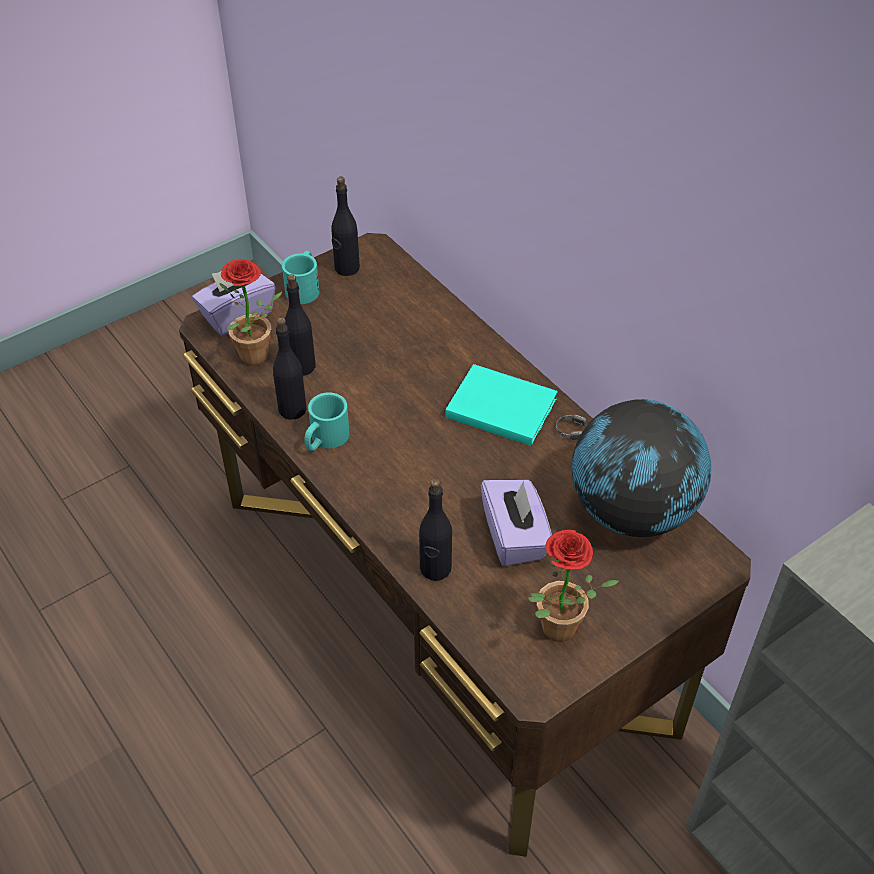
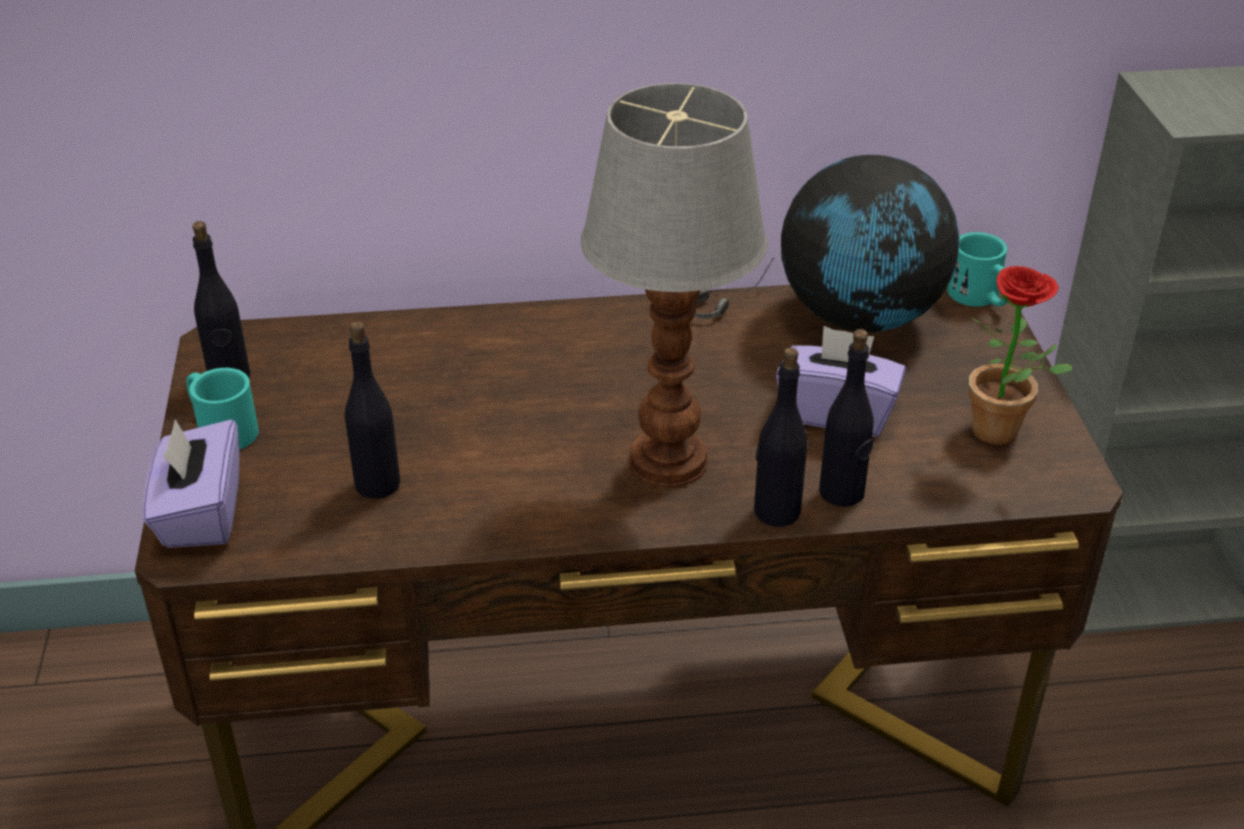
camera: 60 degrees left, 10 degrees down
potted plant [220,259,282,366] -> none
black bottle [273,318,307,420] -> black bottle moved to [754,348,807,527]
turquoise mug [304,392,349,451] -> turquoise mug moved to [947,232,1008,307]
turquoise book [445,364,558,446] -> none
none -> table lamp [580,83,768,487]

